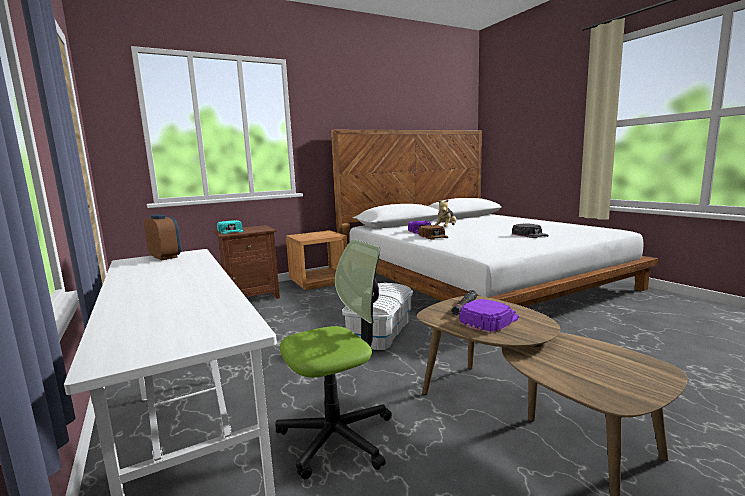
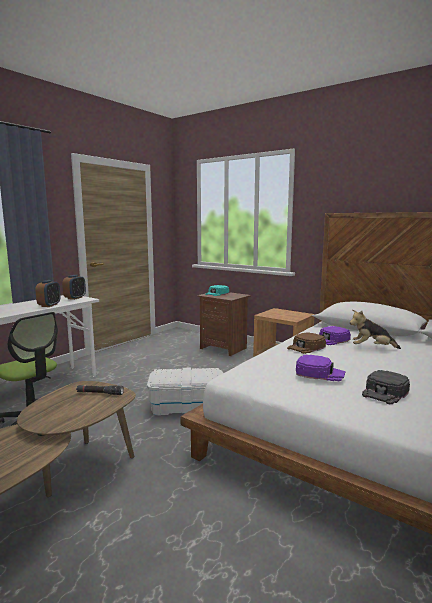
camera: 65 degrees right, 0 degrees up
purple cap [459,299,519,333] -> purple cap moved to [296,355,345,381]
none -> alarm clock [35,280,61,307]

